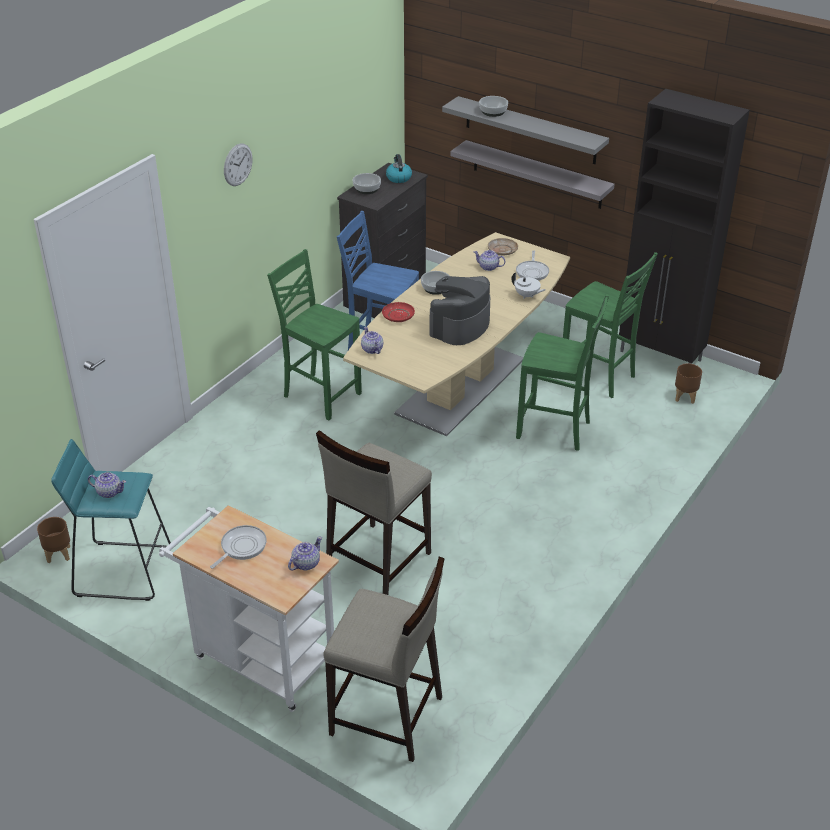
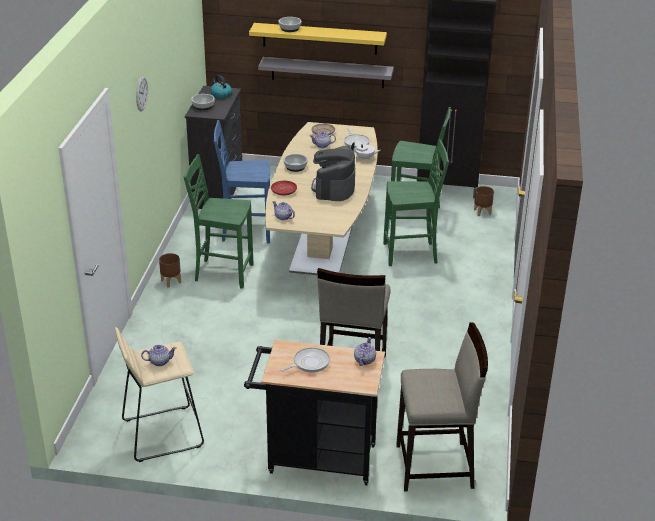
camera: 25 degrees left, 5 degrees down
brown planter [37,517,70,563] -> brown planter moved to [159,253,181,287]
turquoise stool [51,439,171,601] -> beige stool [115,327,204,462]
white cart [159,505,339,712] -> black cart [244,340,385,485]
frying pan [210,525,267,569] -> frying pan turned 45 degrees clockwise [279,347,330,373]
grey shelf [442,96,609,164] -> yellow shelf [249,23,387,55]

